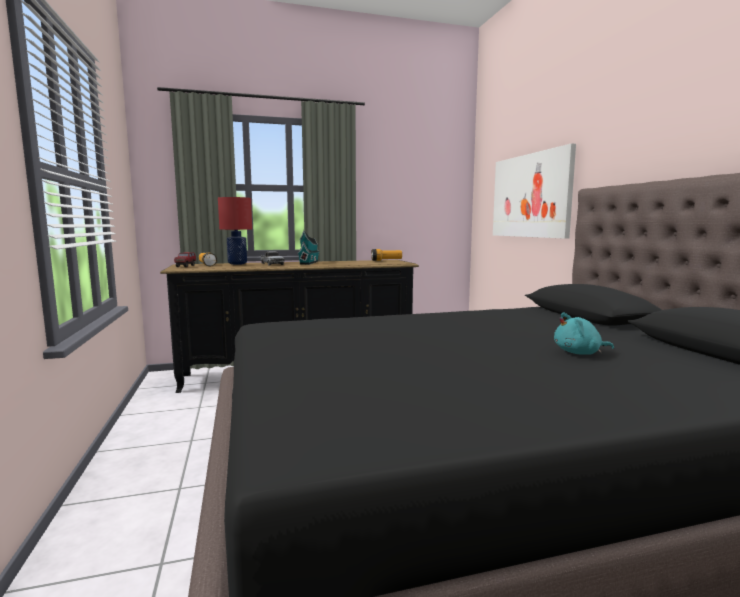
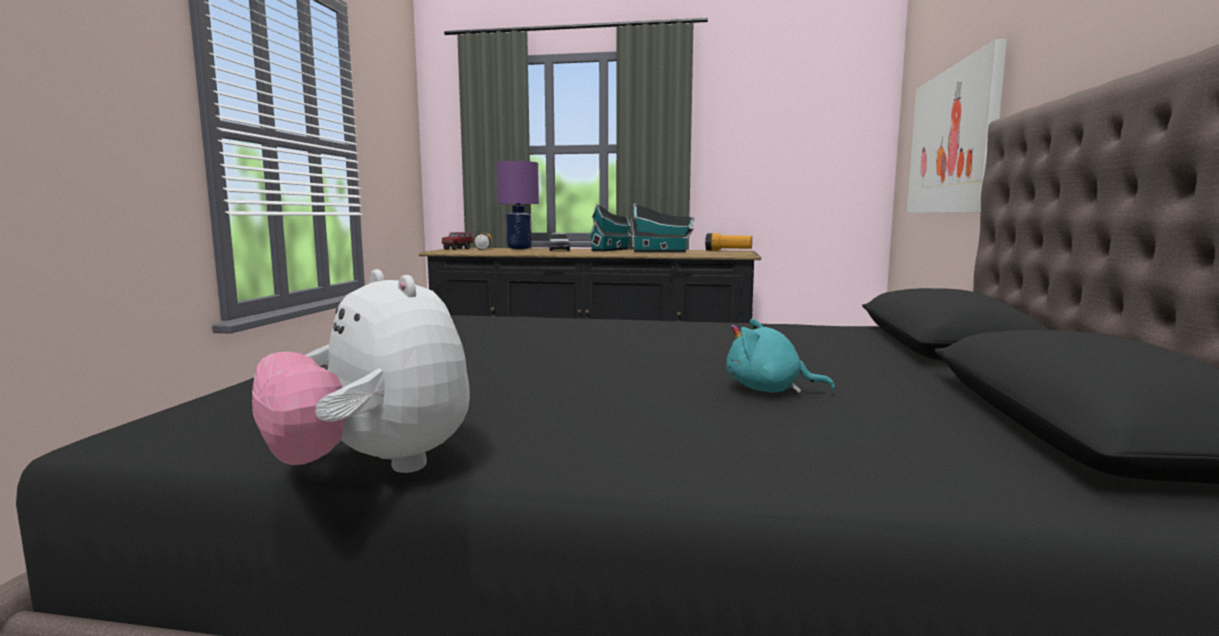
camera: 25 degrees right, 0 degrees up
red table lamp [218,197,252,265] -> purple table lamp [496,161,539,250]
none -> plush toy [252,269,470,473]
none -> toy house [630,203,694,253]

